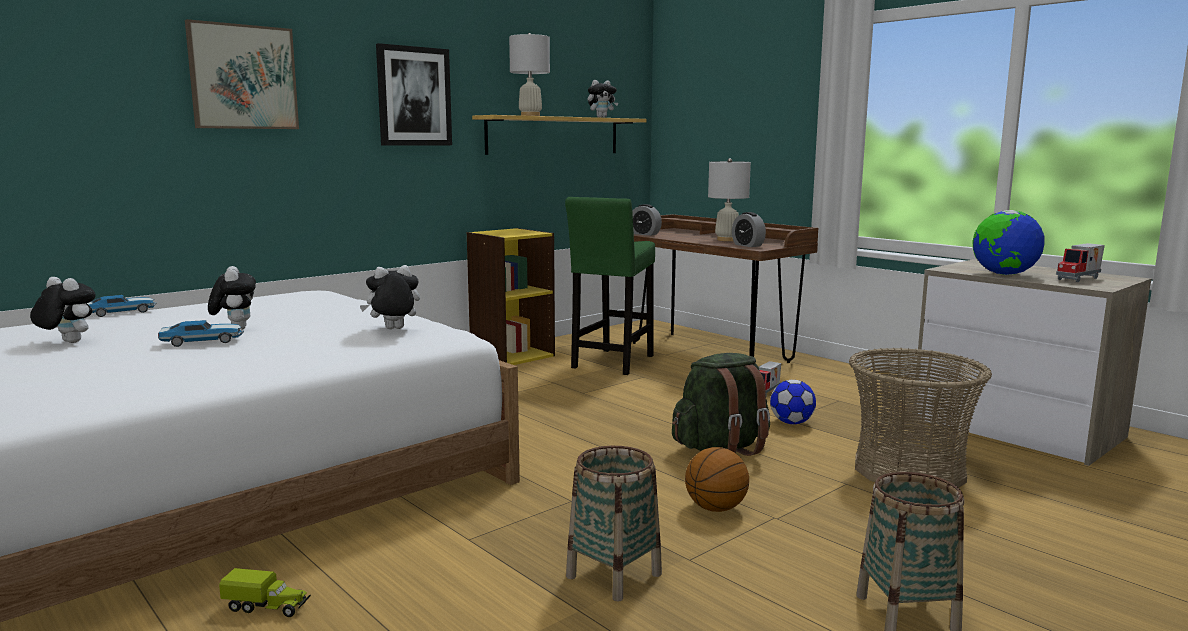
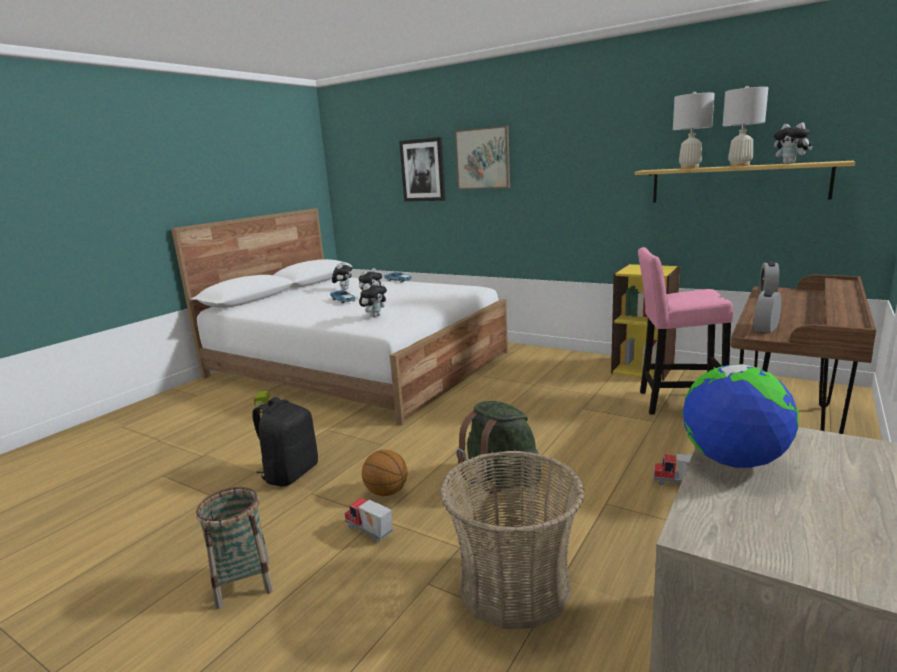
camera: 75 degrees right, 5 degrees up
plush toy [360,265,420,329] -> plush toy turned 75 degrees clockwise [359,281,387,317]
picture [376,43,452,146] -> picture moved to [399,137,446,202]
green stool [565,197,655,375] -> pink stool [638,247,733,414]
basket [566,446,662,602] -> black backpack [252,397,318,487]
white table lamp [708,158,751,241] -> white table lamp moved to [723,86,769,167]
football [770,380,816,424] -> none
toy truck [1056,243,1105,282] -> toy truck moved to [345,498,392,542]

